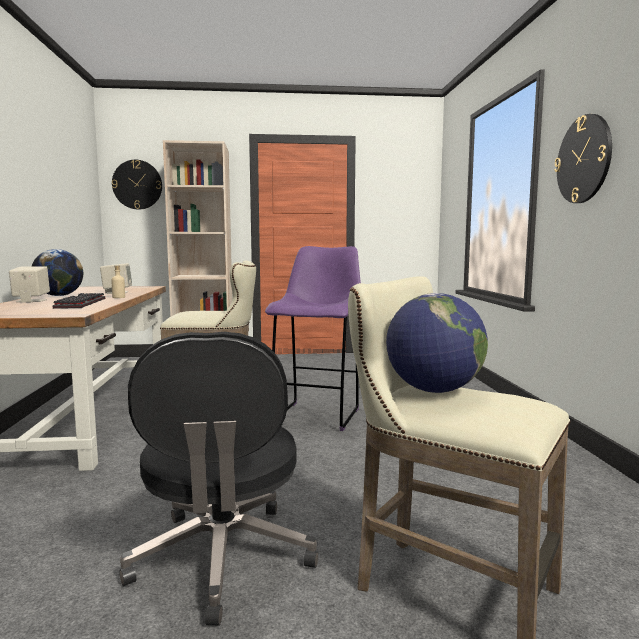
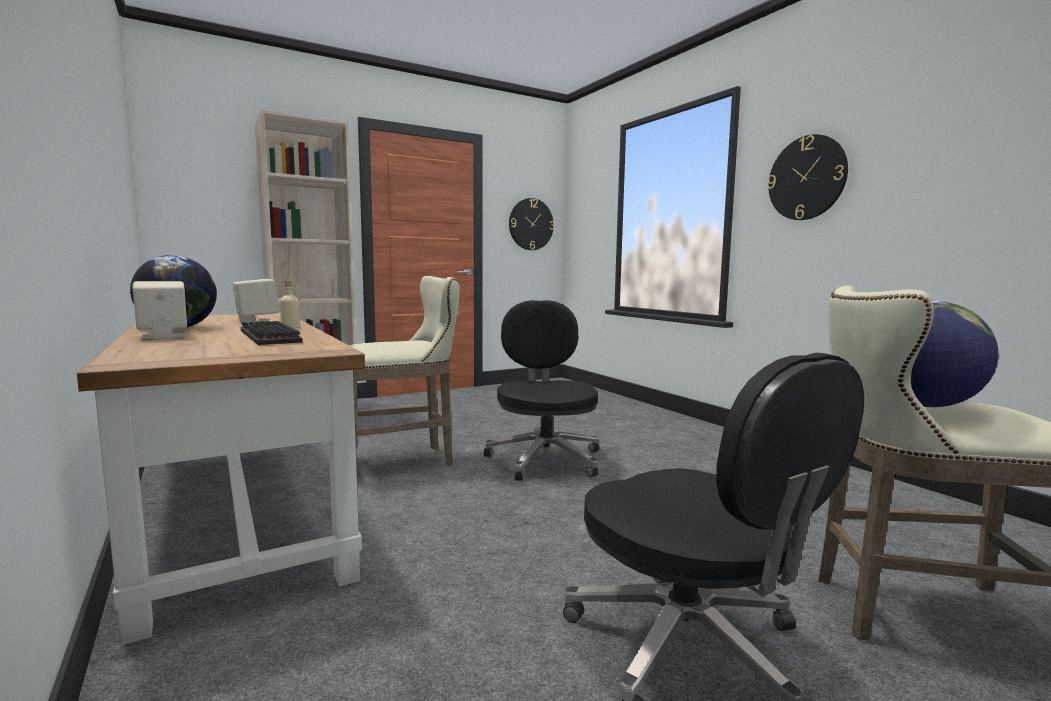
camera: 25 degrees left, 0 degrees up
wall clock [112,160,162,210] -> wall clock moved to [509,198,554,250]
purple stool [265,246,361,431] -> black office chair [484,300,599,481]

